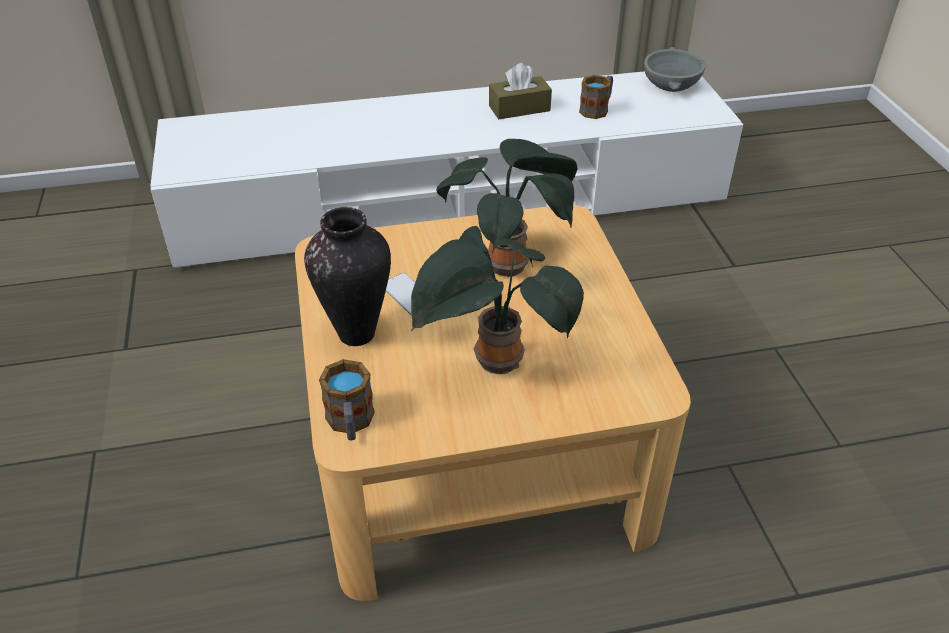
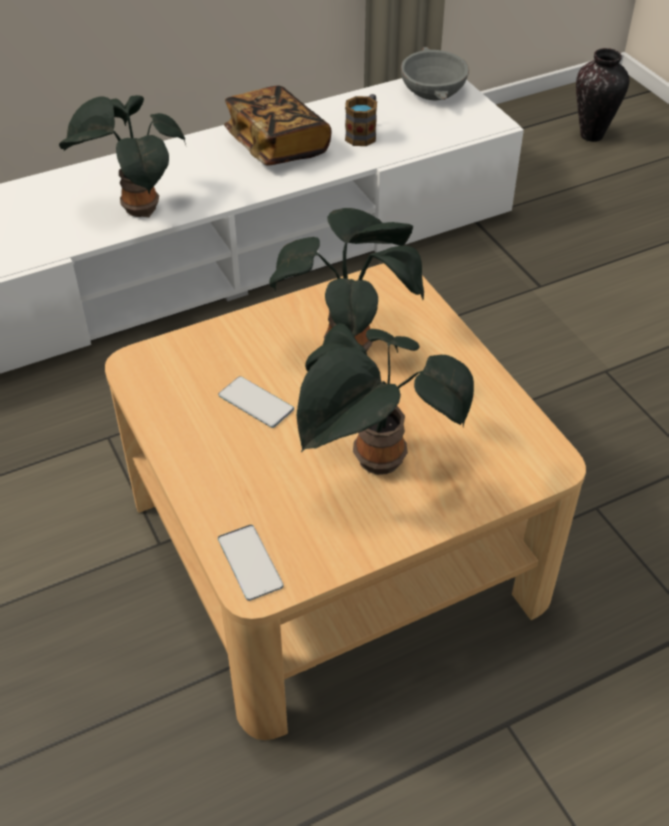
camera: 15 degrees left, 5 degrees up
vase [304,207,391,346] -> vase moved to [576,48,629,142]
mug [319,359,375,440] -> phone [218,525,284,601]
brown tissue box [489,63,552,119] -> book [224,85,332,166]
none -> potted plant [59,95,186,217]

